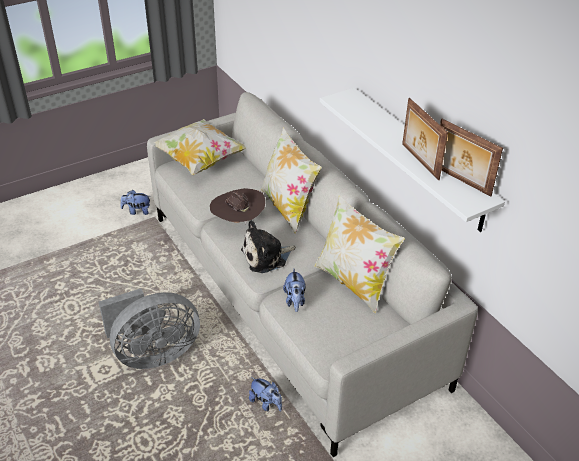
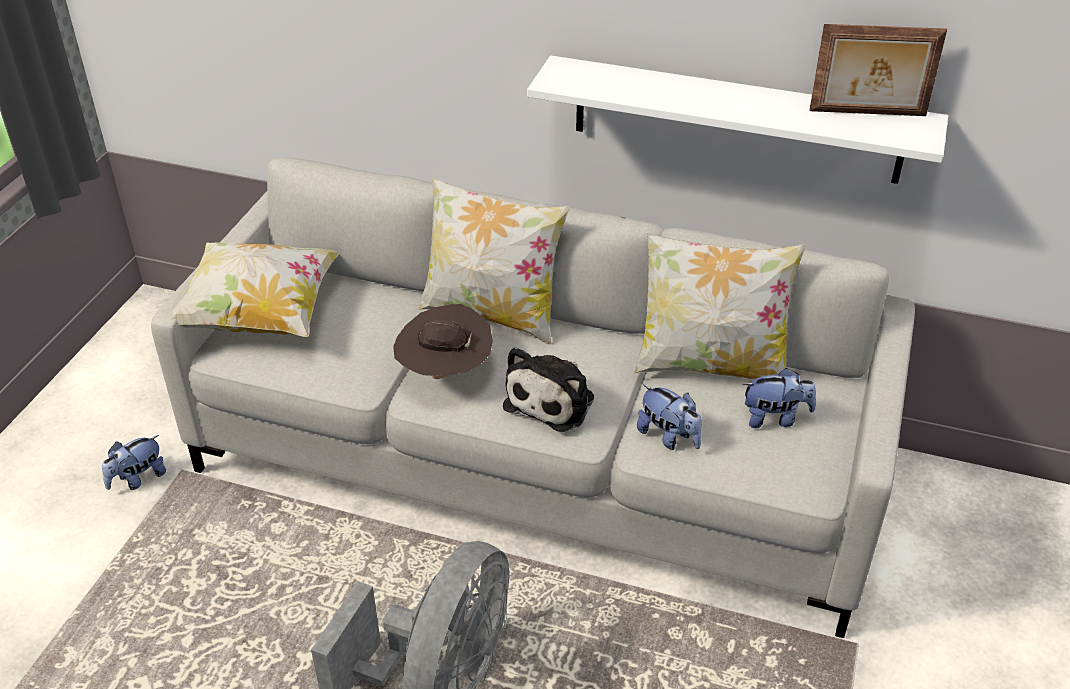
camera: 40 degrees left, 0 degrees up
plush toy [249,377,282,411] -> plush toy moved to [743,368,816,428]
picture frame [402,98,448,180] -> none

